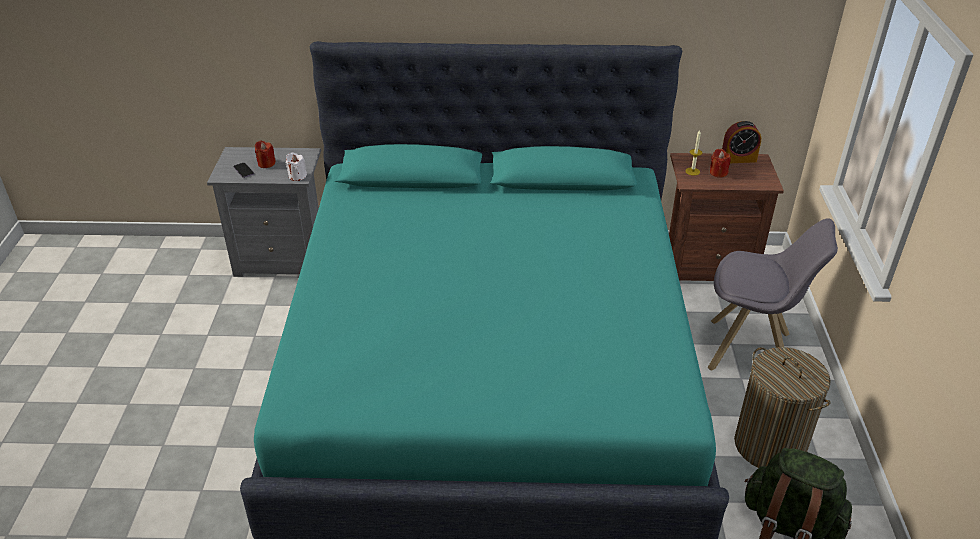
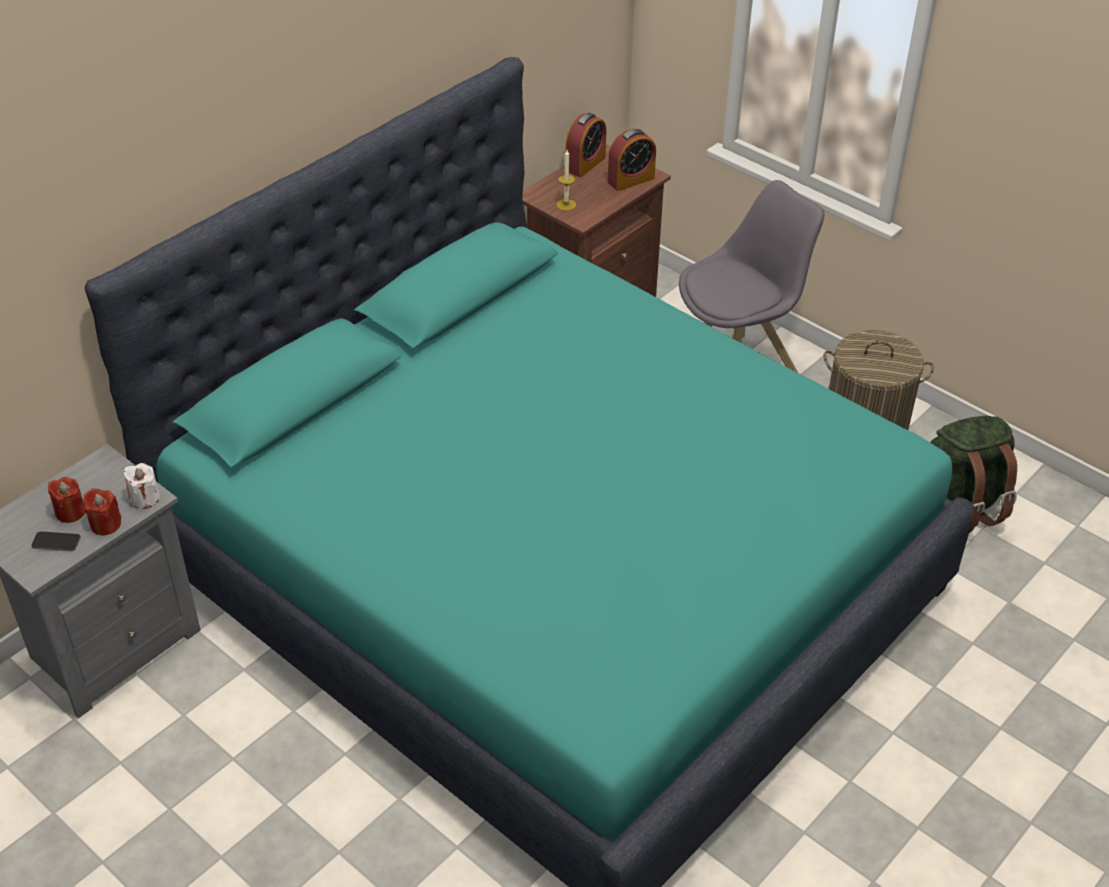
camera: 50 degrees left, 5 degrees up
red candle [710,149,731,178] -> red candle moved to [83,488,122,535]
none -> alarm clock [608,129,656,191]

